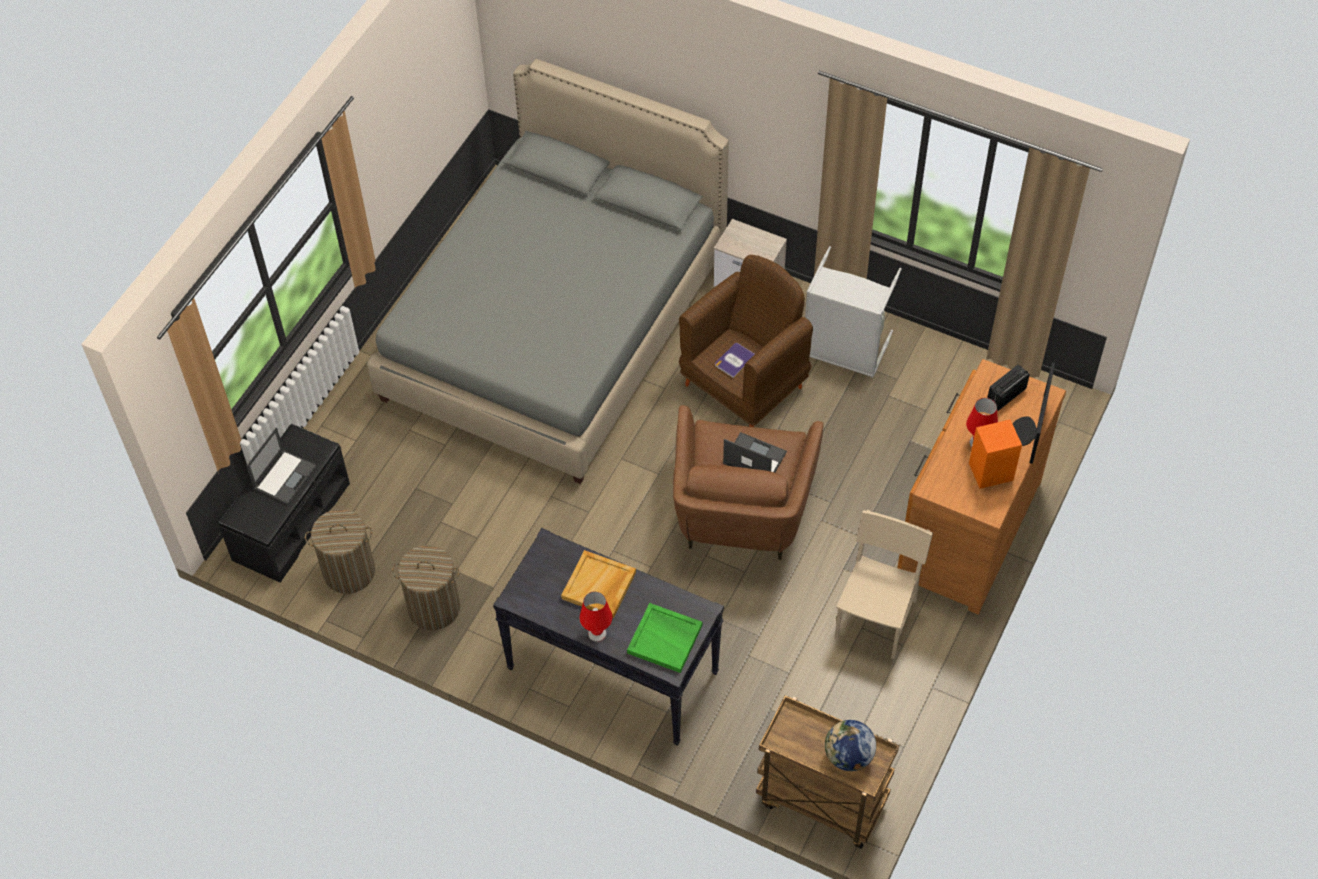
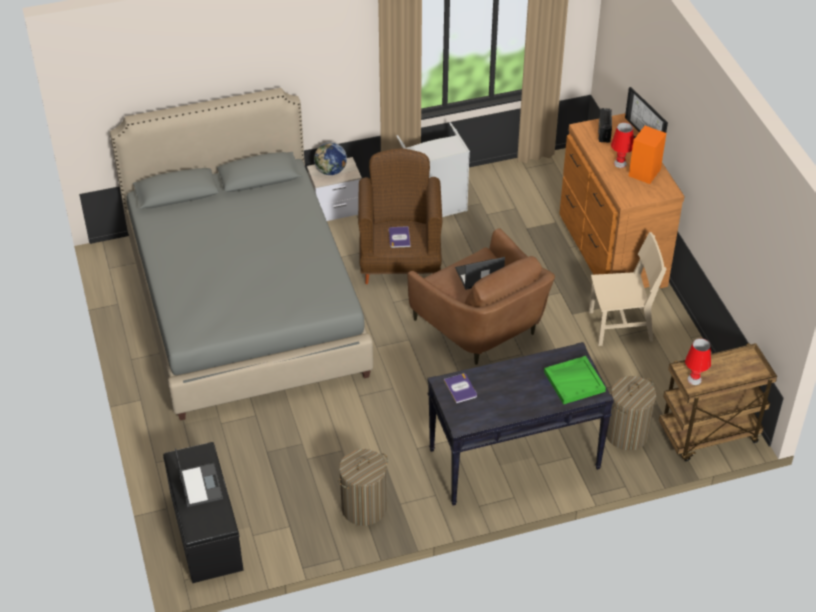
camera: 45 degrees left, 10 degrees down
laundry basket [305,509,375,594] -> laundry basket moved to [606,376,656,450]
beige tray [561,550,636,618] -> none
red table lamp [580,592,613,642] -> red table lamp moved to [685,338,711,385]
globe [825,720,876,771] -> globe moved to [314,142,347,175]
beige chair [834,510,933,659] -> beige chair turned 105 degrees clockwise [589,232,666,346]
none -> book [444,373,477,403]

